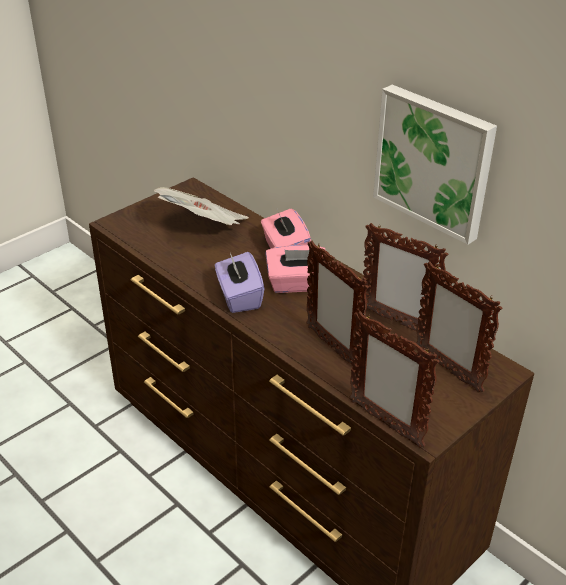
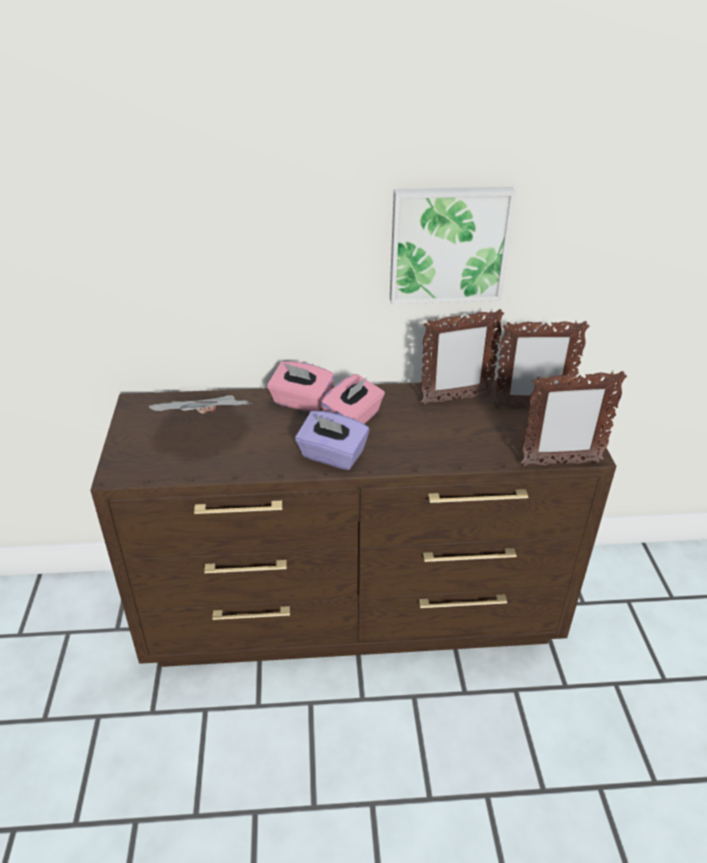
camera: 50 degrees left, 0 degrees up
picture frame [306,240,369,364] -> none

